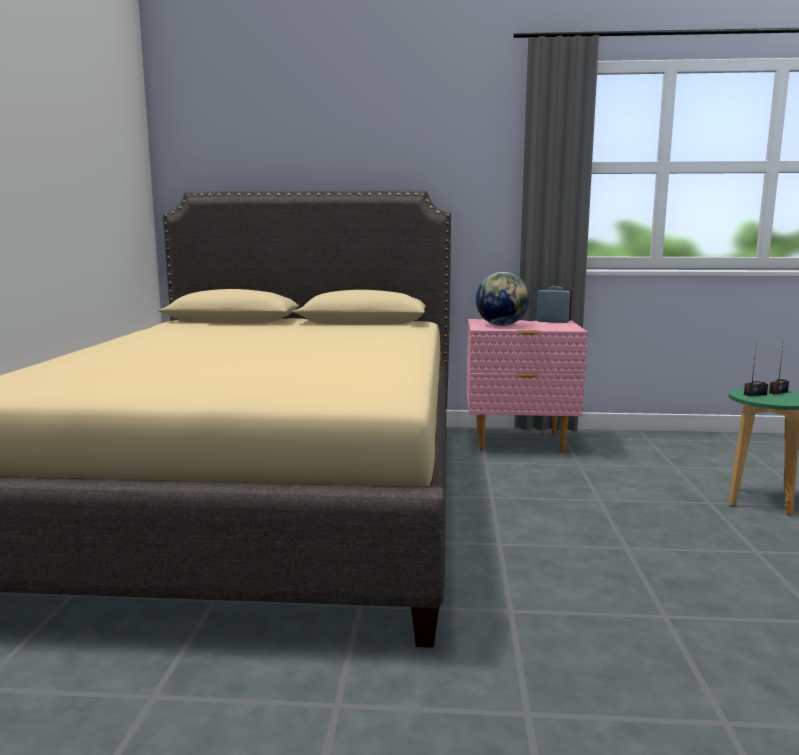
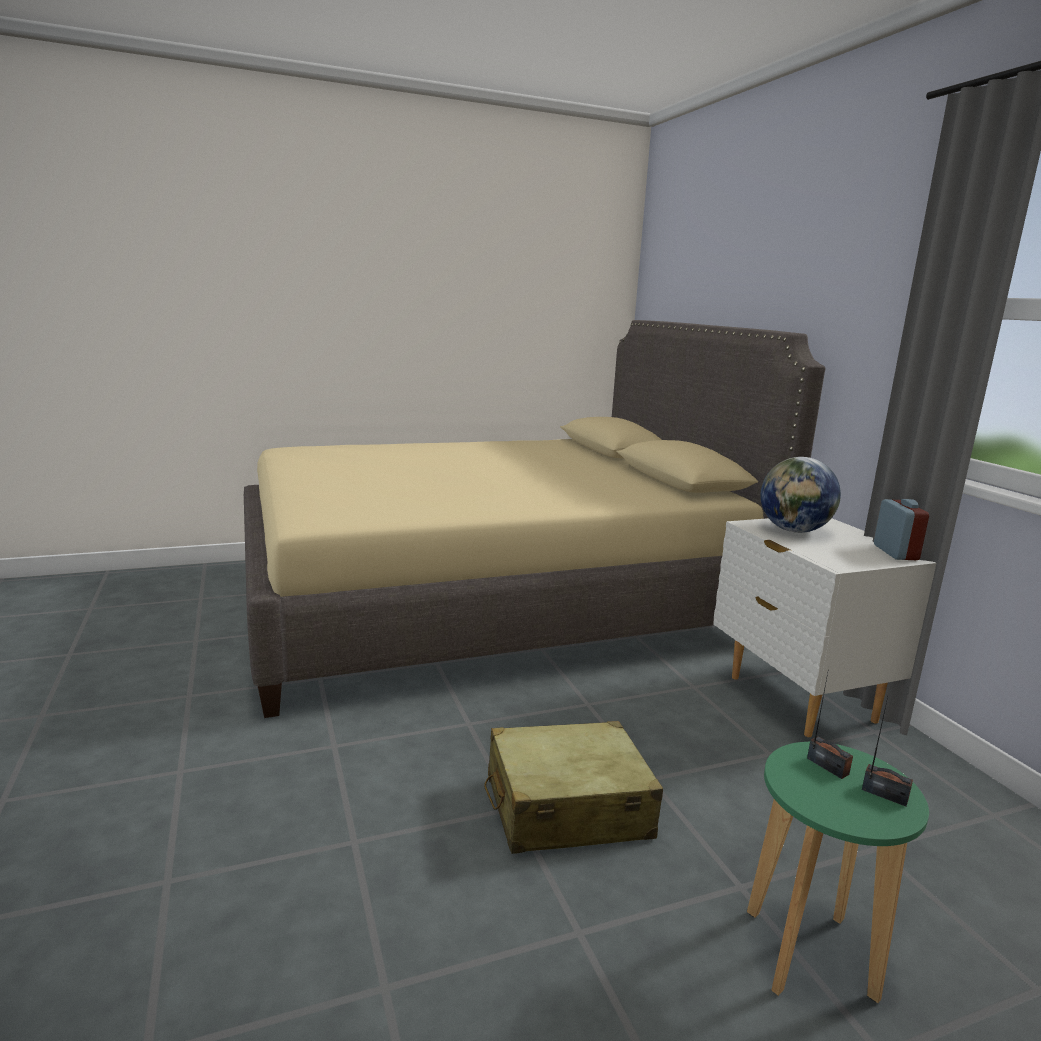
camera: 65 degrees right, 5 degrees up
pink nightstand [466,319,587,452] -> white nightstand [713,518,936,737]
none -> beige suitcase [484,721,663,854]

